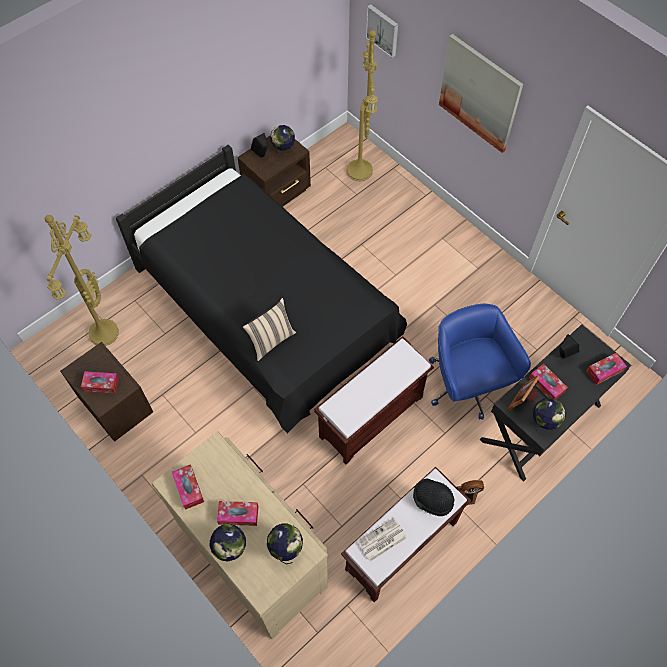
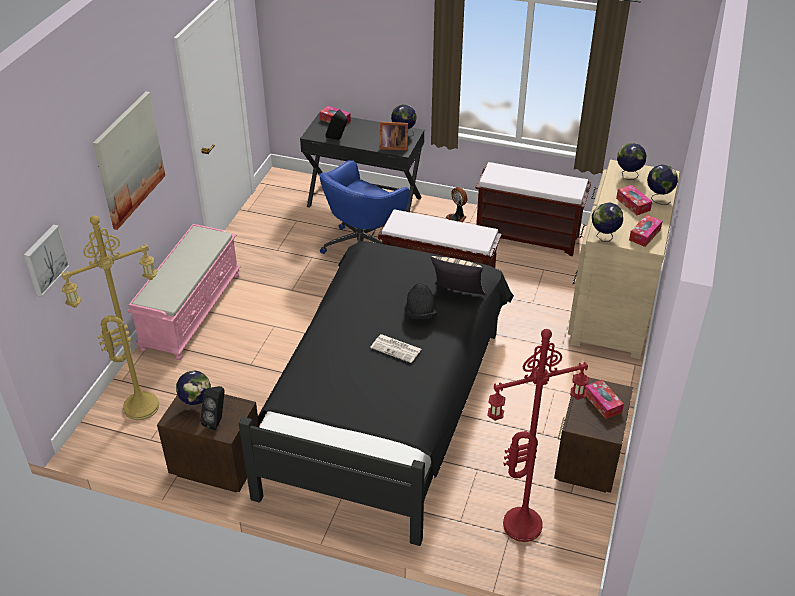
camera: 120 degrees left, 20 degrees down
yellow floor lamp [45,215,119,346] -> red floor lamp [487,329,589,542]
newspaper [357,517,408,562] -> newspaper moved to [370,335,421,363]
black hat [413,479,455,516] -> black hat moved to [404,283,438,319]
tissue box [529,364,568,399] -> none
none -> pink bench [127,224,241,360]
none -> globe [592,202,623,242]

